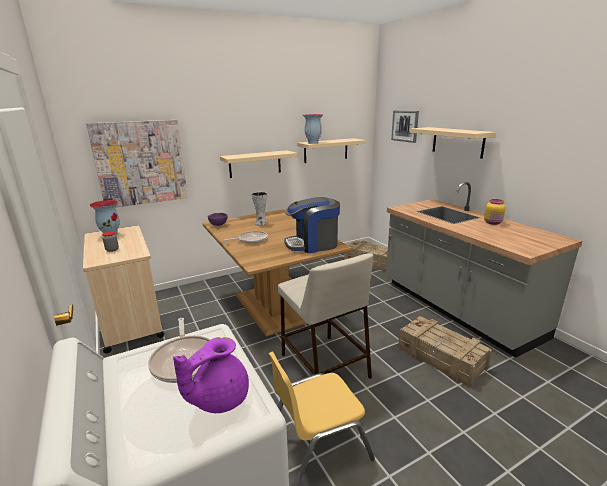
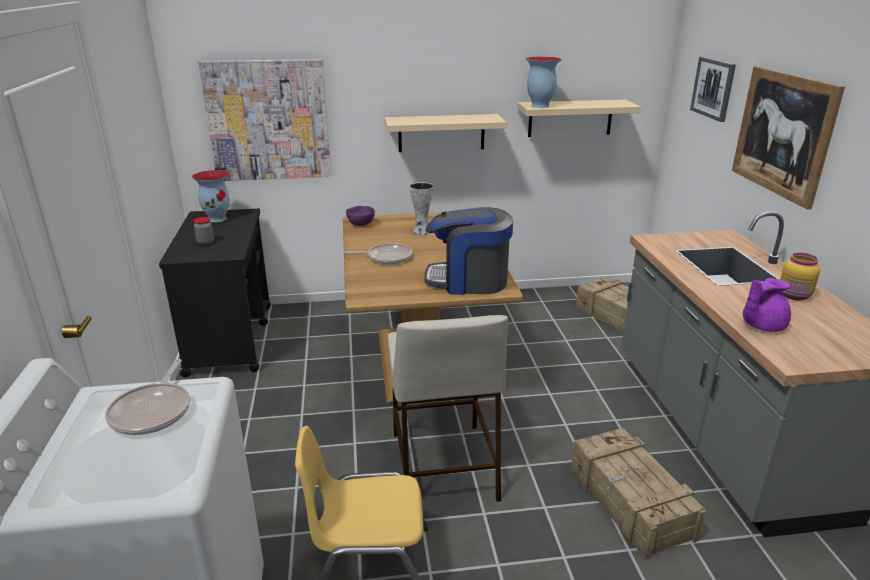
camera: 20 degrees right, 5 degrees up
beige cart [83,225,164,354] -> black cart [159,209,271,378]
purple teapot [173,337,249,413] -> purple teapot moved to [743,278,791,332]
beige shelf [410,127,496,159] -> picture [732,66,845,209]

